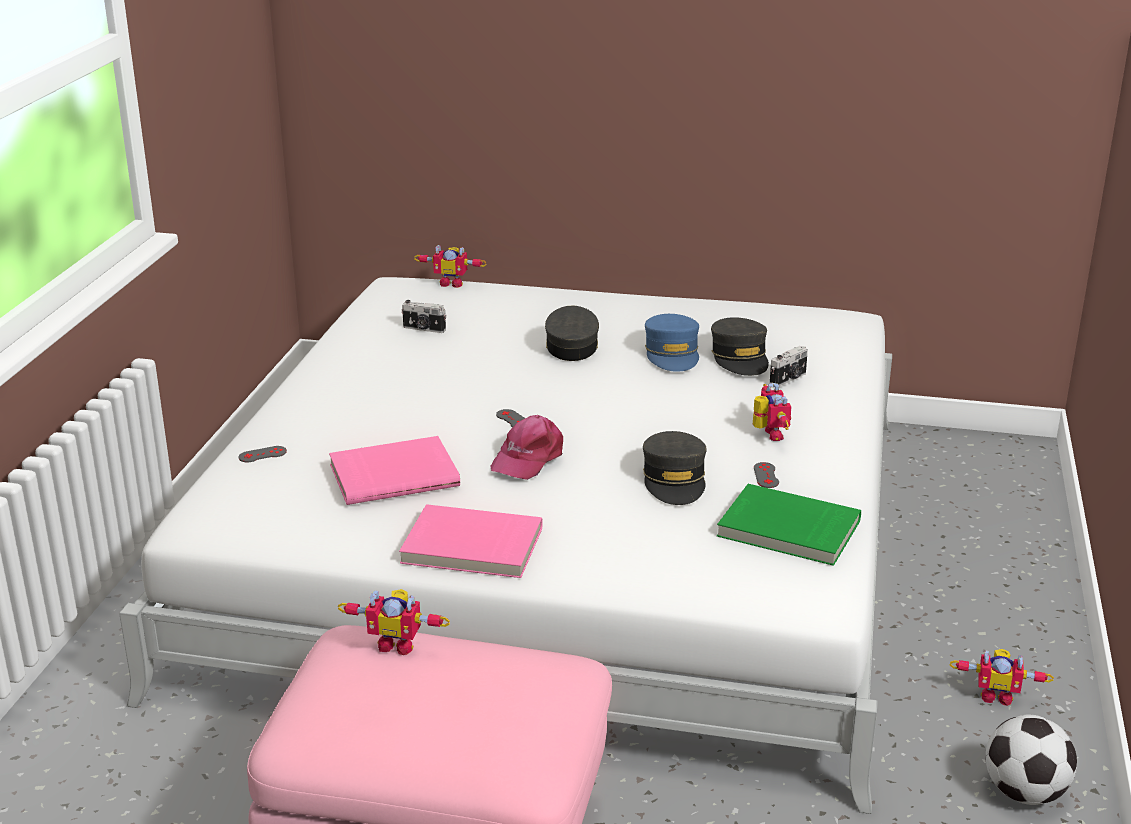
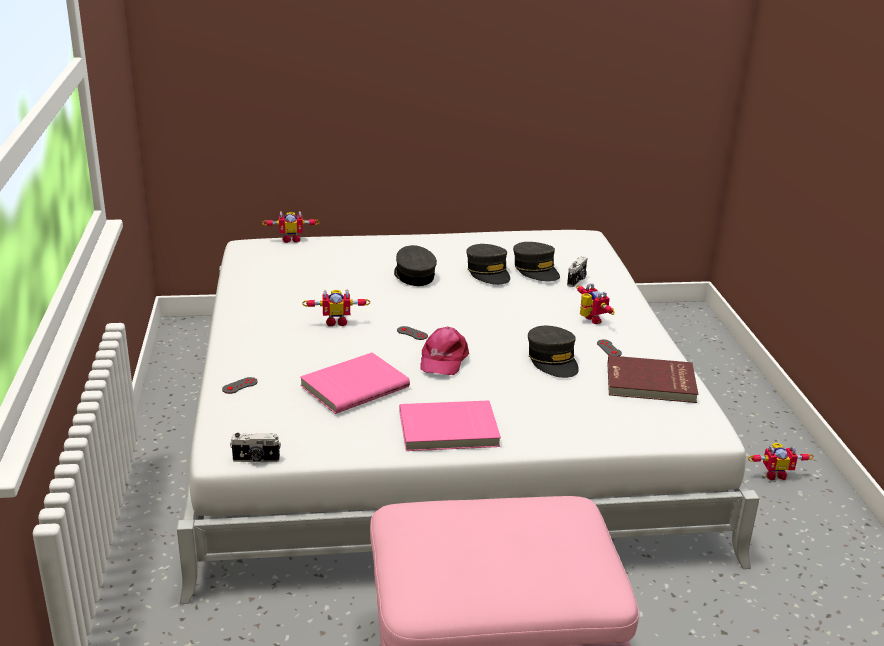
camera: 20 degrees left, 0 degrees up
toy robot [338,589,450,655] -> toy robot moved to [302,290,370,326]
camera [402,300,446,333] -> camera moved to [230,433,281,462]
blue cap [645,314,699,372] -> grey cap [466,244,510,285]
green book [717,484,861,566] -> red book [608,355,698,403]
football [986,714,1077,805] -> none

